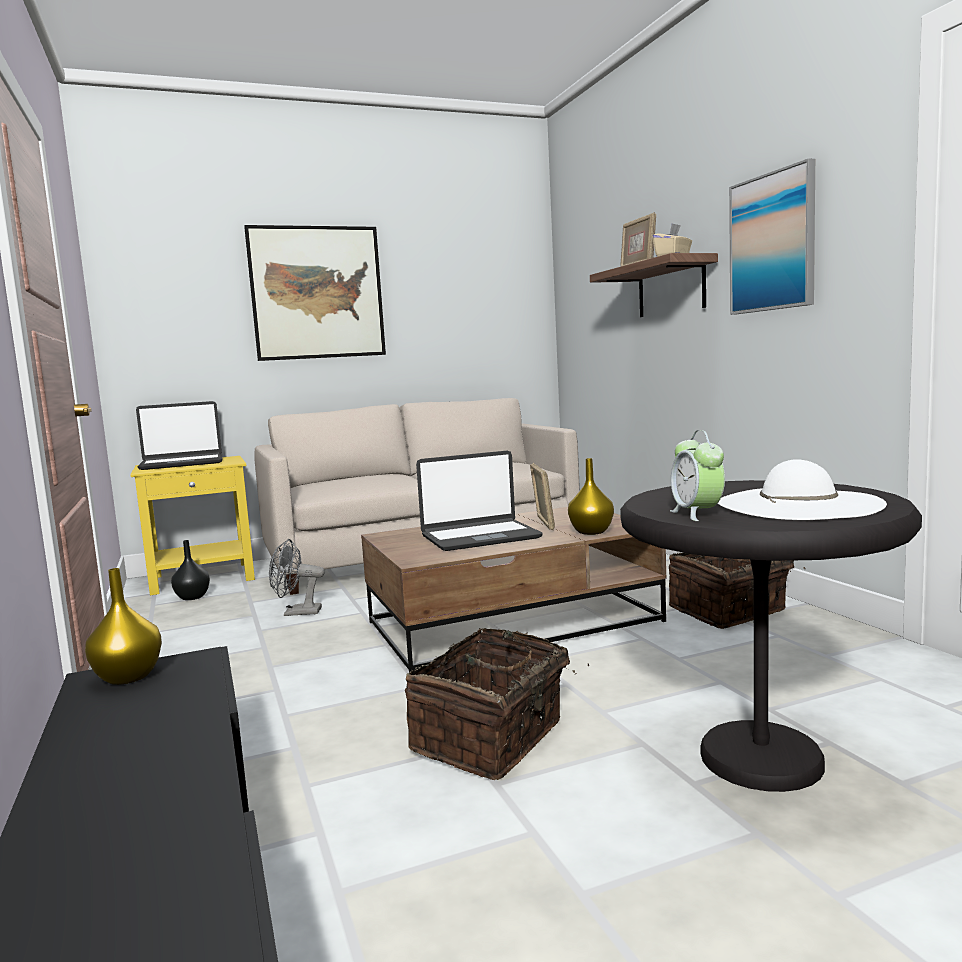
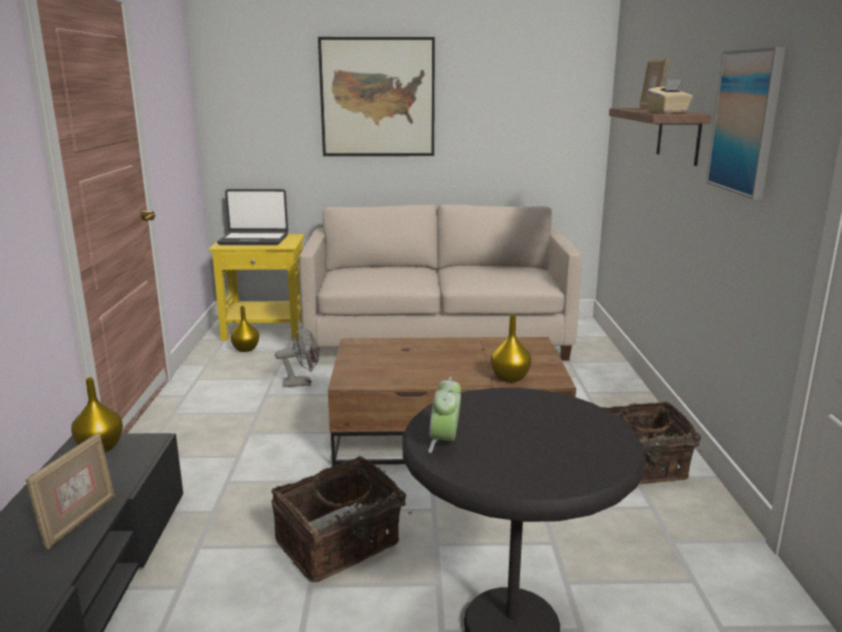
camera: 20 degrees right, 10 degrees up
black vase [171,540,210,600] -> yellow vase [230,306,259,352]
grey fan [269,539,325,616] -> grey fan turned 150 degrees clockwise [275,326,319,387]
laptop [416,451,543,551] -> none
picture frame [530,463,555,530] -> picture frame moved to [26,433,115,550]
white hat [718,459,887,520] -> none

